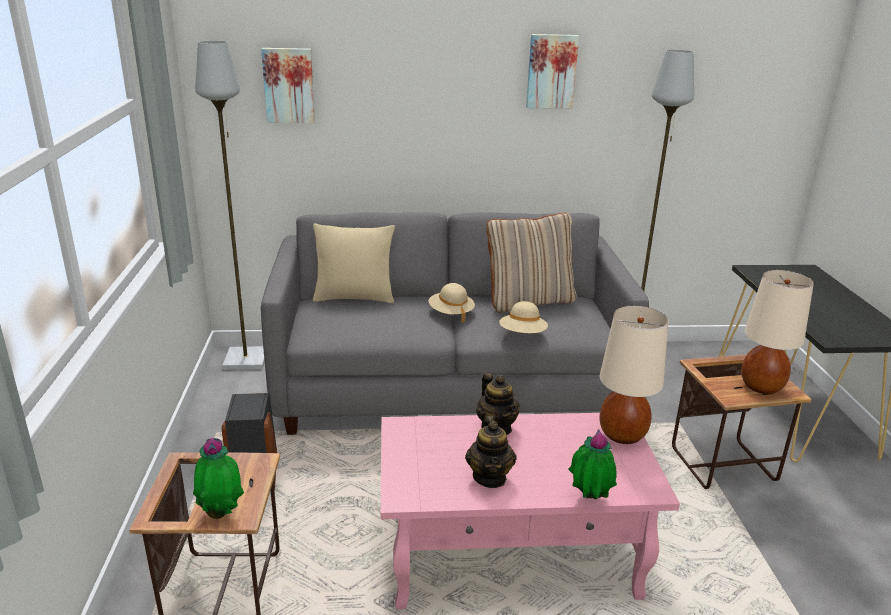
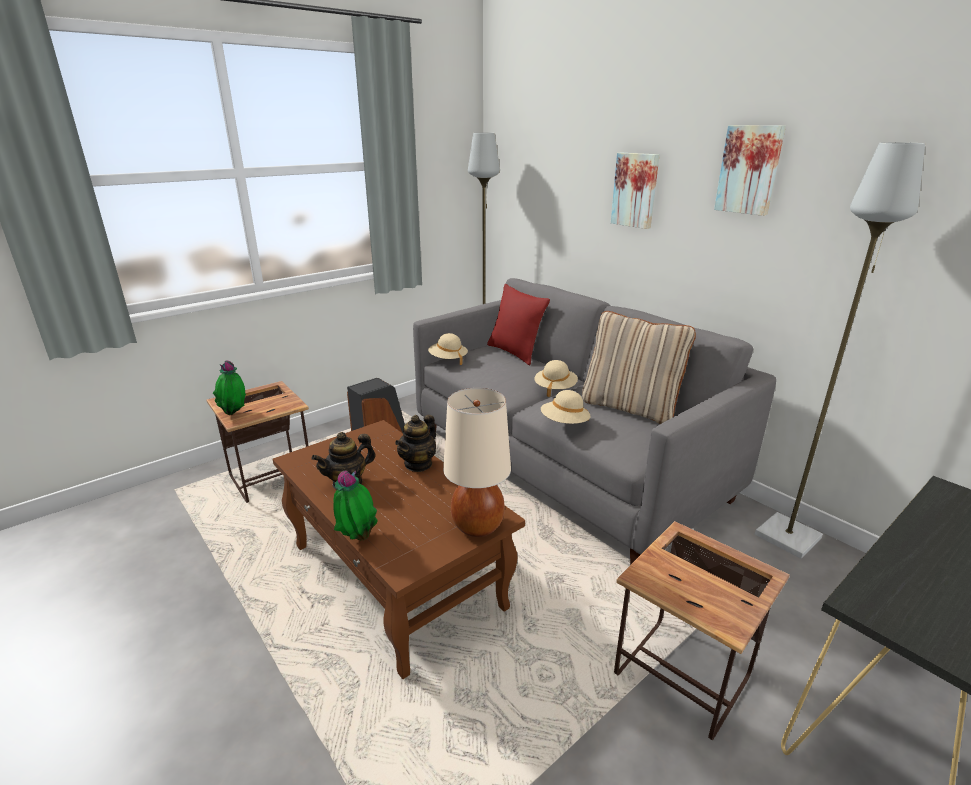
camera: 55 degrees right, 0 degrees up
picture [261,48,315,123] -> picture moved to [611,153,660,229]
beige pillow [312,224,395,303] -> red pillow [487,284,550,365]
pink coffee table [381,413,680,609] -> brown coffee table [273,420,525,679]
beige table lamp [741,270,814,394] -> none
none -> beige hat [428,333,468,365]

